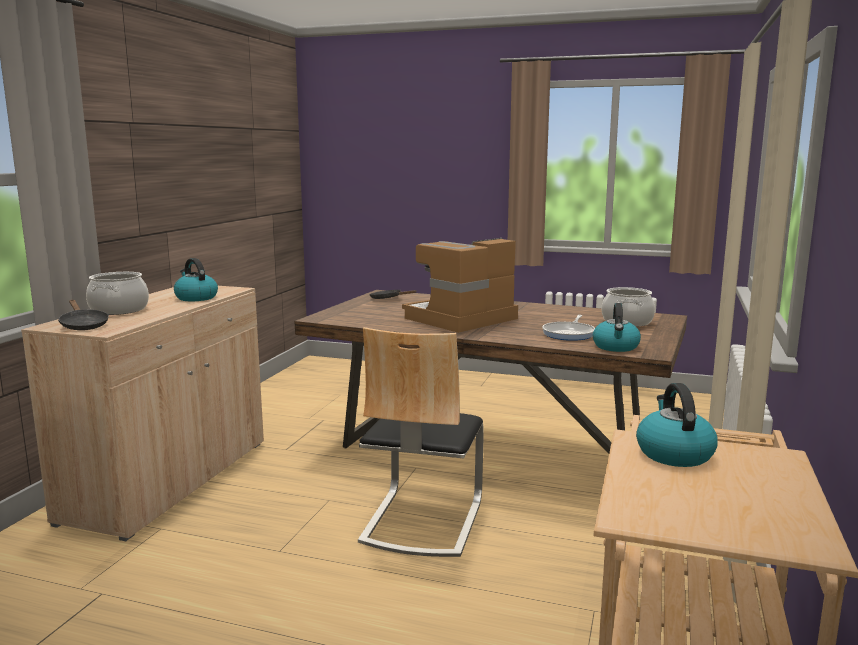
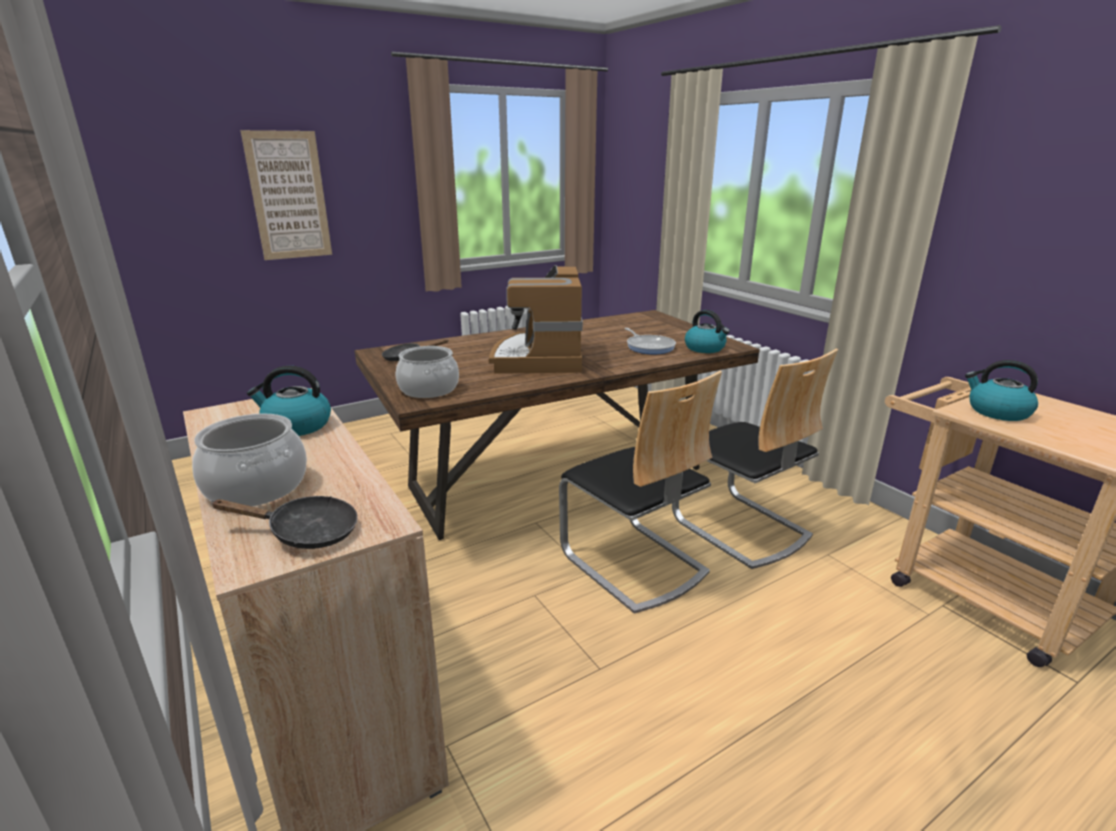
camera: 50 degrees left, 10 degrees up
cooking pot [601,287,655,327] -> cooking pot moved to [396,346,459,398]
none -> picture [240,130,332,260]
none -> chair [672,349,838,569]

